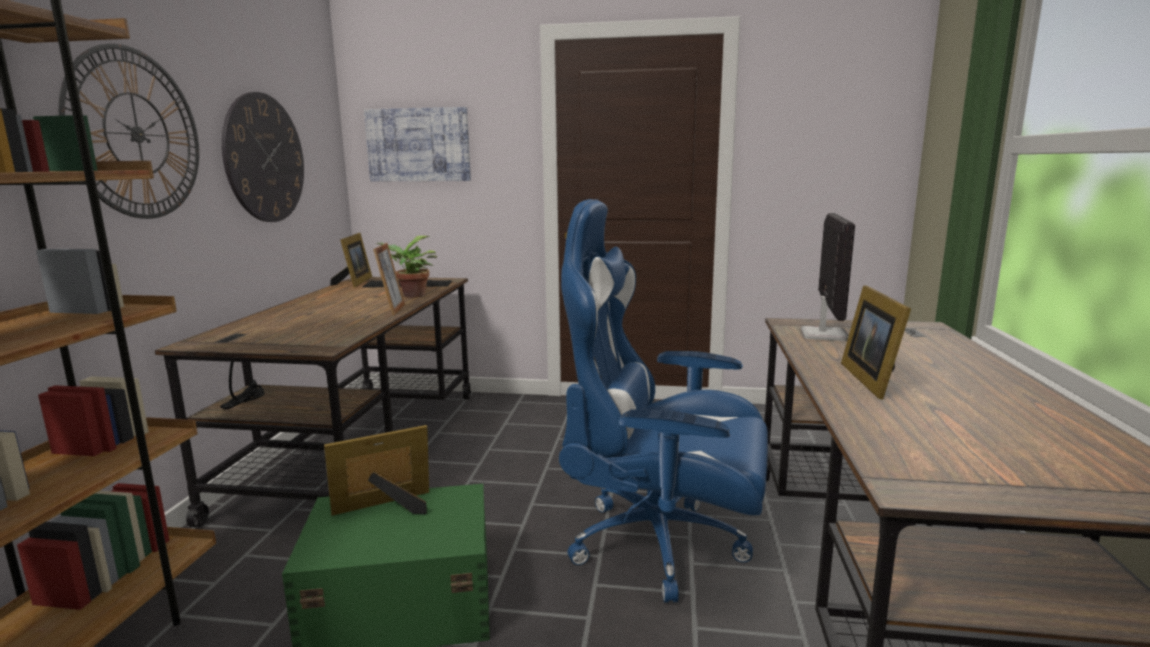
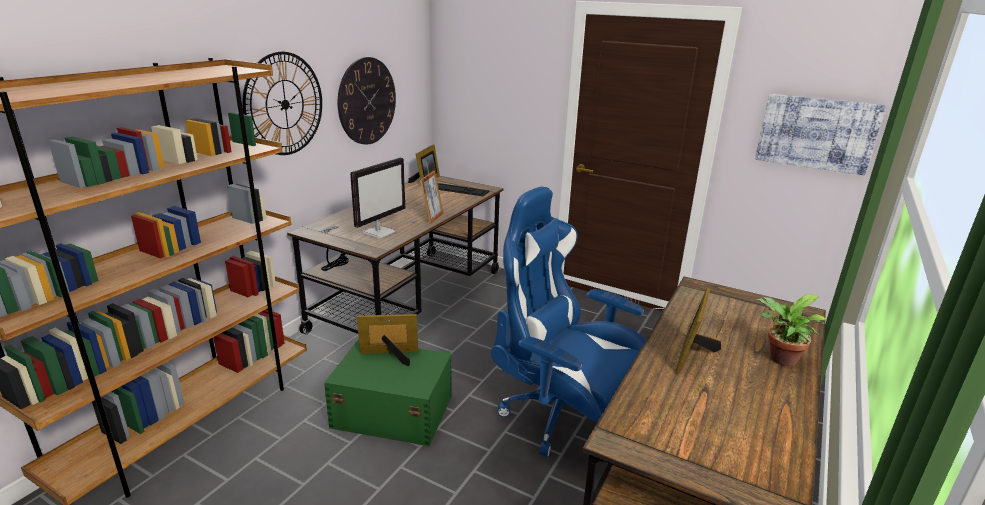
camera: 20 degrees right, 10 degrees up
picture [364,107,471,181] -> picture moved to [755,94,886,175]
potted plant [377,236,438,298] -> potted plant moved to [755,294,826,366]
monitor [800,213,855,341] -> monitor moved to [350,157,405,239]

